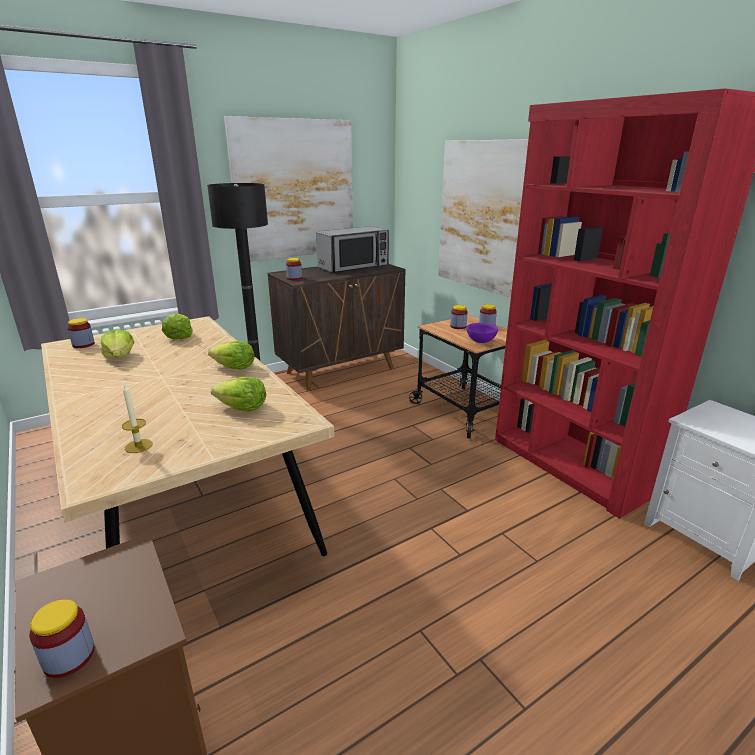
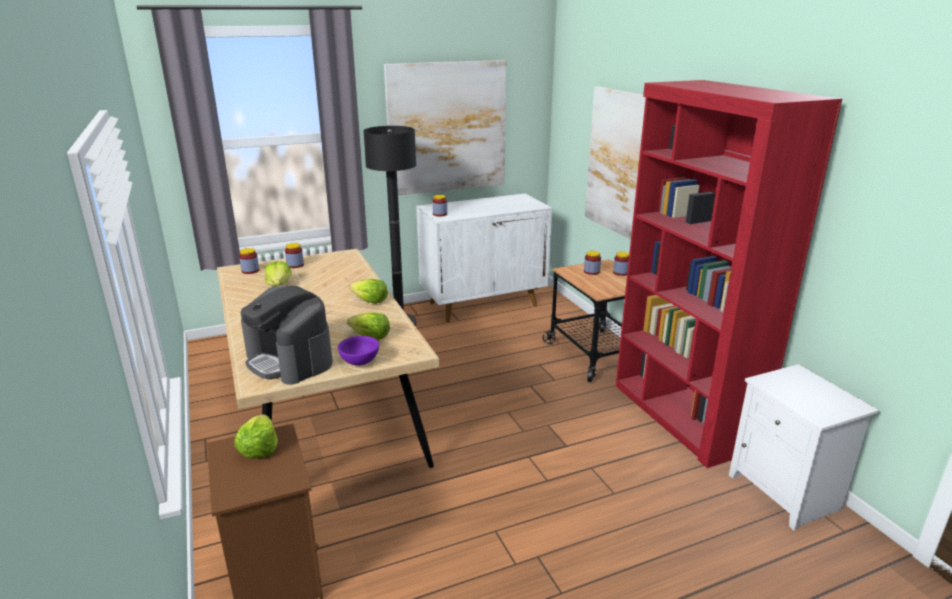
camera: 10 degrees right, 0 degrees up
jar [29,599,94,678] -> jar moved to [285,243,304,268]
candle [122,385,153,453] -> coffee machine [241,285,333,385]
lettuce [162,314,193,339] -> lettuce moved to [234,414,278,459]
brown cabinet [268,264,406,391] -> white cabinet [416,194,552,322]
microwave [316,226,389,273] -> none
purple bowl [466,323,498,343] -> purple bowl moved to [338,336,379,366]

